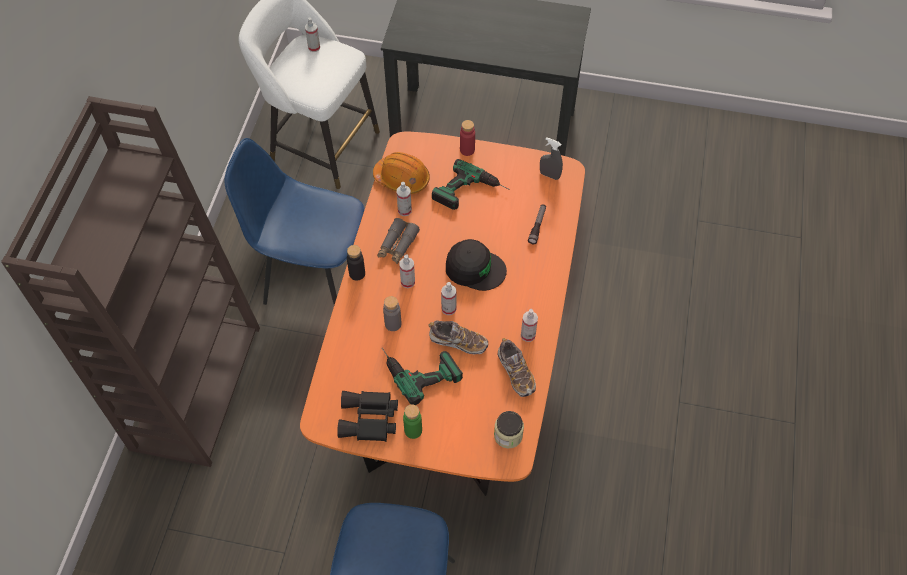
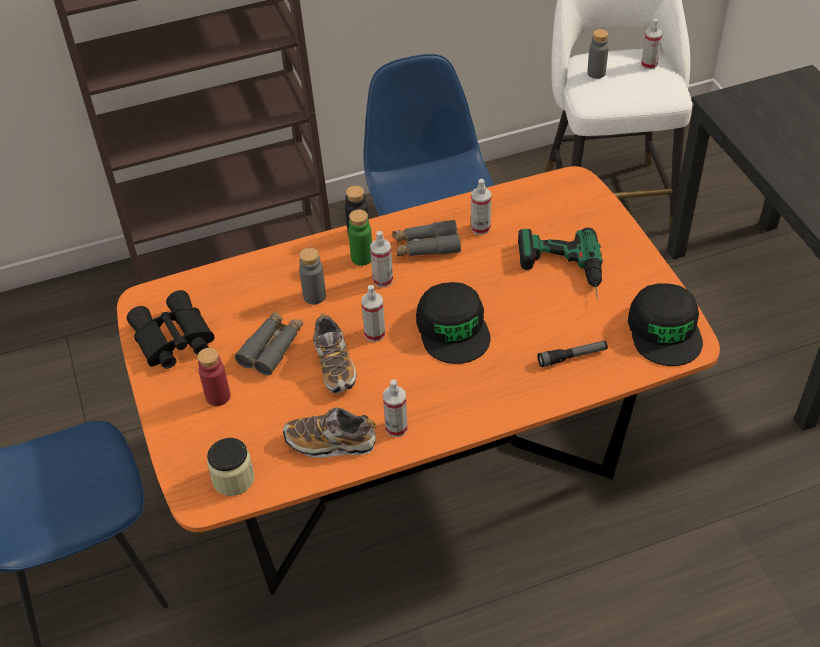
camera: 60 degrees right, 10 degrees down
orange hard hat [373,152,430,194] -> none
power drill [382,348,463,405] -> grey binoculars [235,310,303,375]
green bottle [403,404,422,439] -> green bottle moved to [348,209,372,266]
red bottle [460,120,475,156] -> red bottle moved to [197,348,230,406]
shoe [497,338,536,397] -> shoe turned 60 degrees clockwise [283,407,376,458]
grey spray bottle [540,137,563,180] -> black cap [628,283,703,366]
none -> grey bottle [587,29,609,79]

